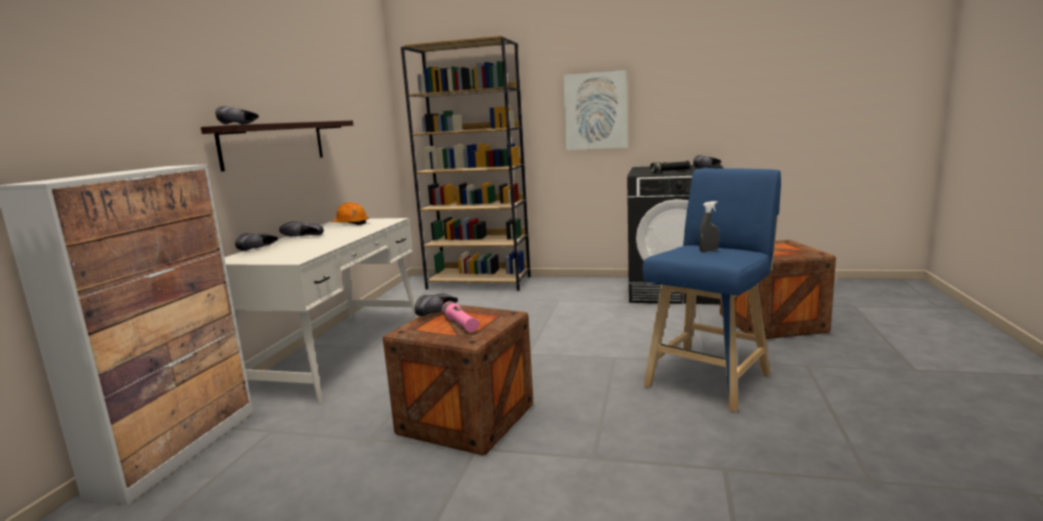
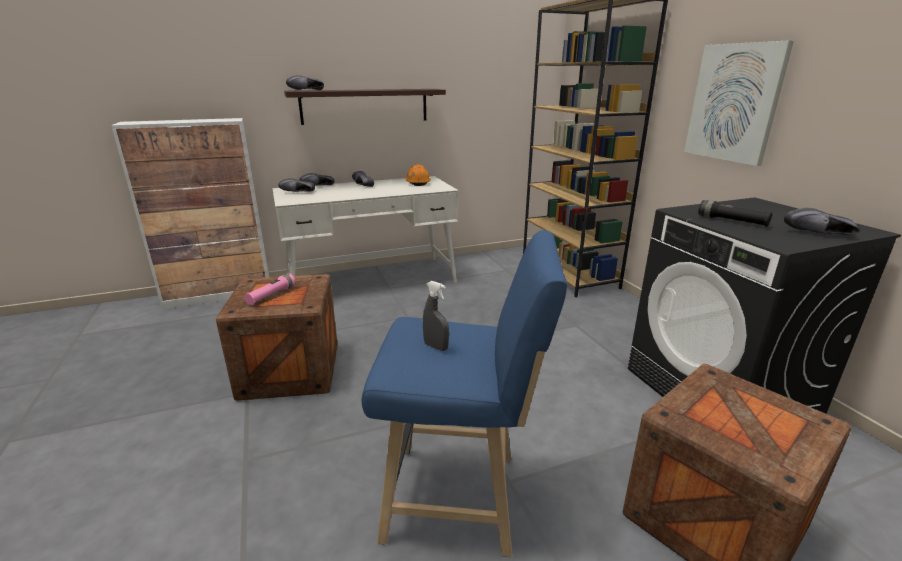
camera: 55 degrees right, 10 degrees up
black shoe [414,294,458,316] -> black shoe moved to [278,178,315,192]

